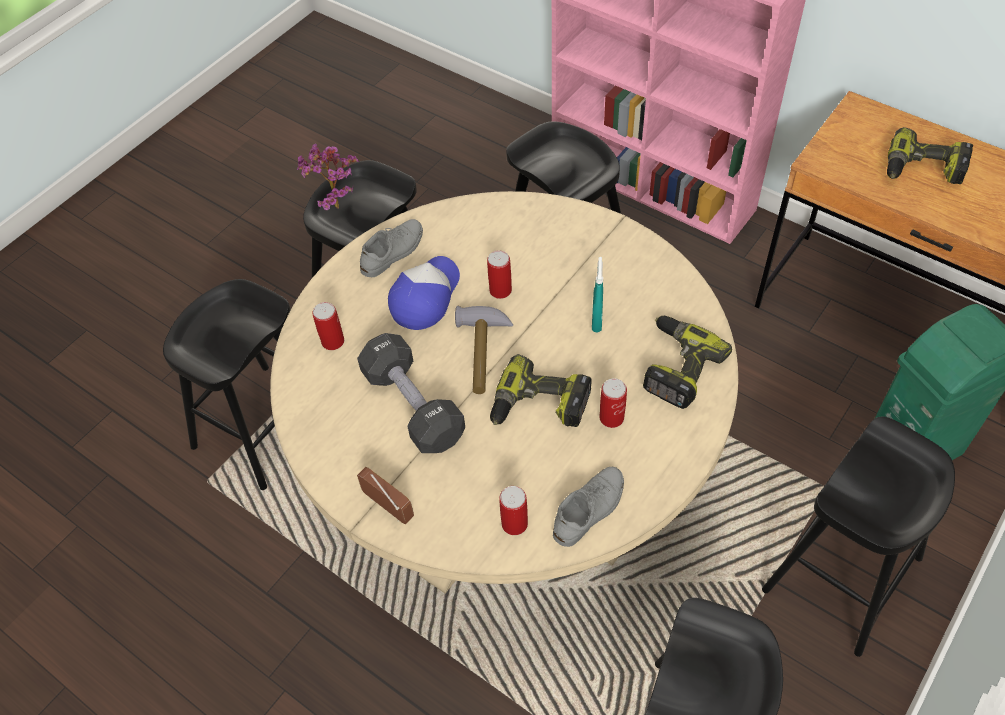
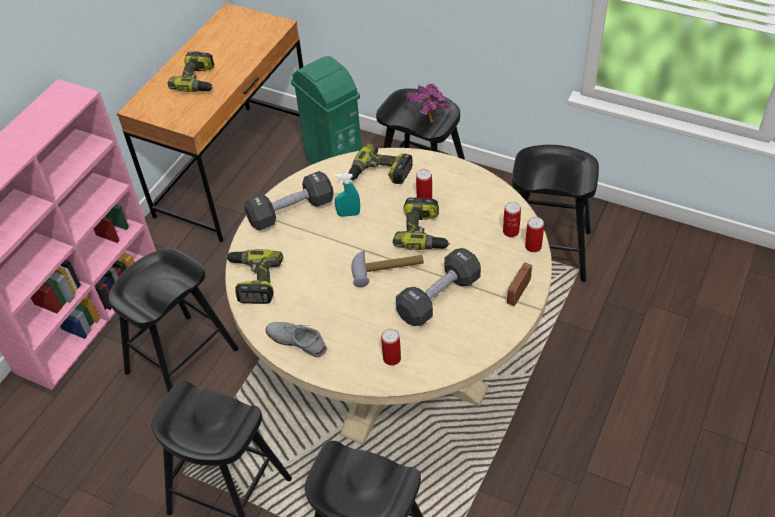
camera: 100 degrees left, 5 degrees down
potted plant [297,143,359,210] -> potted plant moved to [407,83,452,123]
cap [388,256,460,330] -> none
can [487,250,512,299] -> can moved to [525,217,544,252]
grey shoe [553,467,624,547] -> none
none -> power drill [226,249,283,304]
none -> black dumbbell [244,171,334,230]

